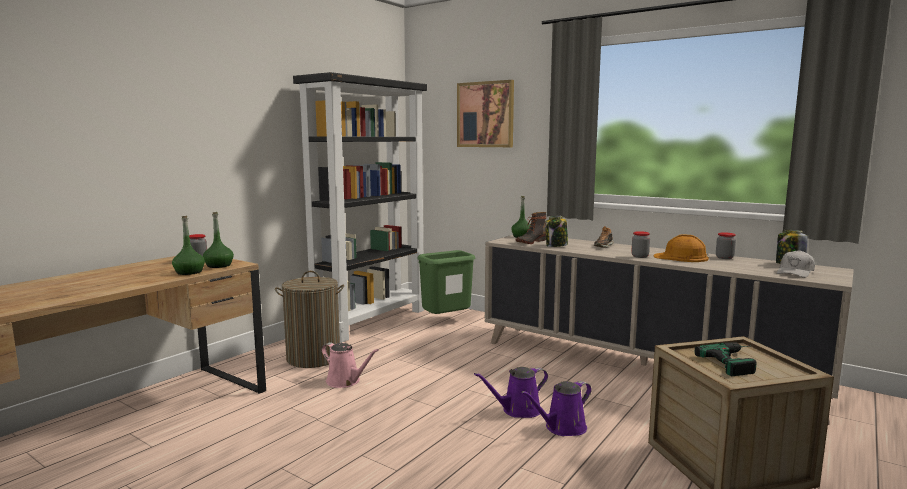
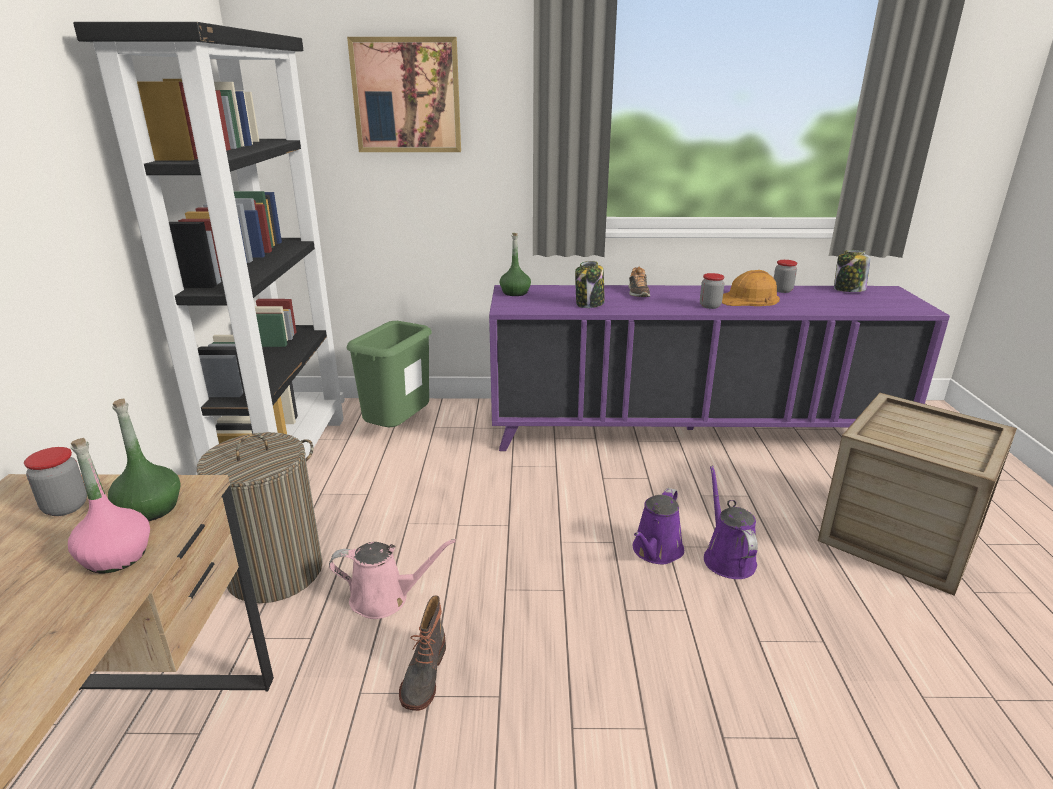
camera: 35 degrees left, 15 degrees up
green bottle [172,216,205,275] -> pink bottle [68,438,150,574]
beige cabinet [485,235,854,425] -> purple cabinet [489,285,950,451]
boot [516,212,546,244] -> boot moved to [399,596,446,711]
purple watering can [521,381,592,436] -> purple watering can turned 150 degrees clockwise [704,466,758,579]
power drill [695,342,757,376] -> none
white cap [777,250,815,278] -> none

